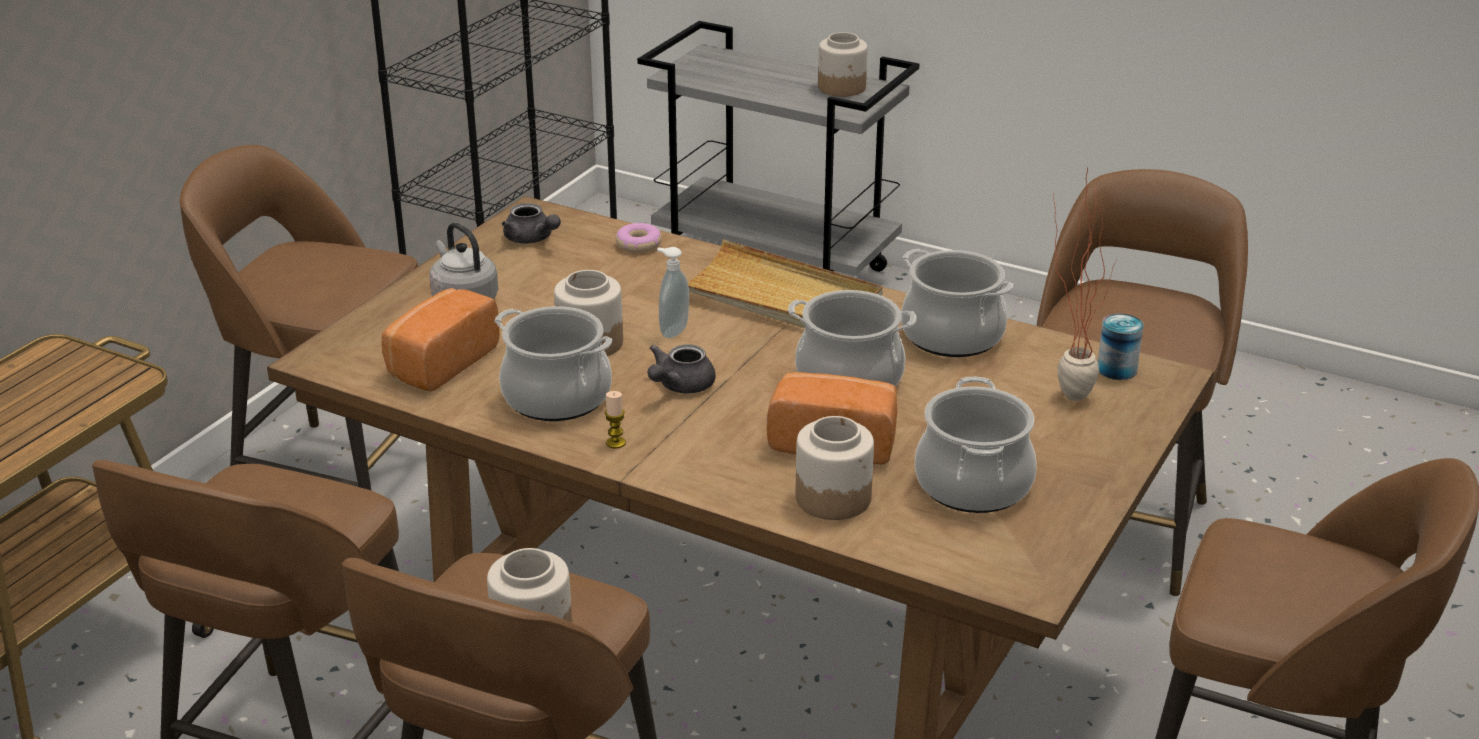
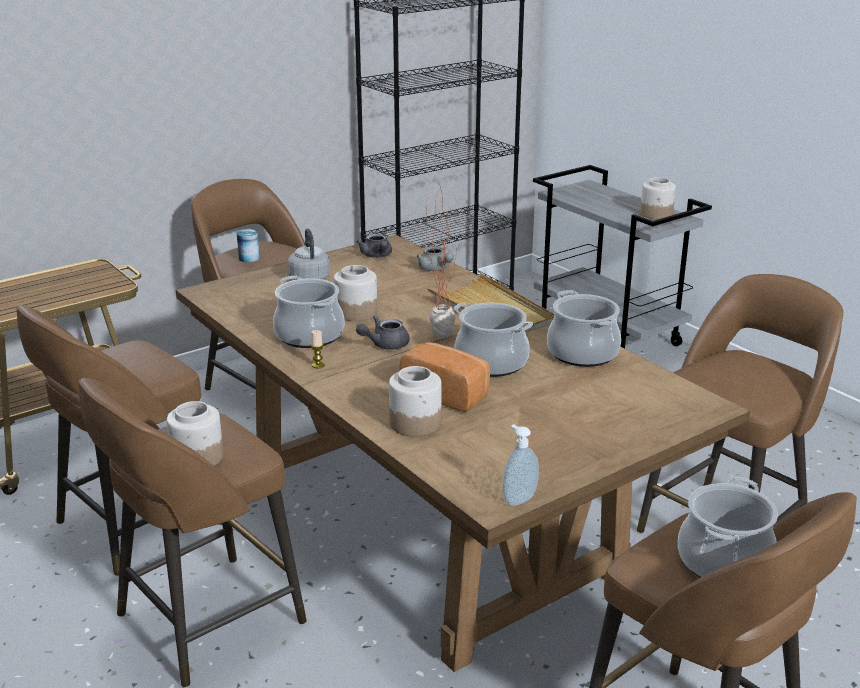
camera: 25 degrees right, 5 degrees down
bread [381,288,500,392] -> none
donut [616,223,662,253] -> grey teapot [416,246,454,271]
soap dispenser [657,247,689,339] -> soap dispenser moved to [502,424,539,506]
cooking pot [915,377,1037,513] -> cooking pot moved to [678,477,778,578]
potted plant [1053,167,1117,401] -> potted plant moved to [425,181,457,339]
can [1098,314,1144,380] -> can moved to [237,229,260,262]

